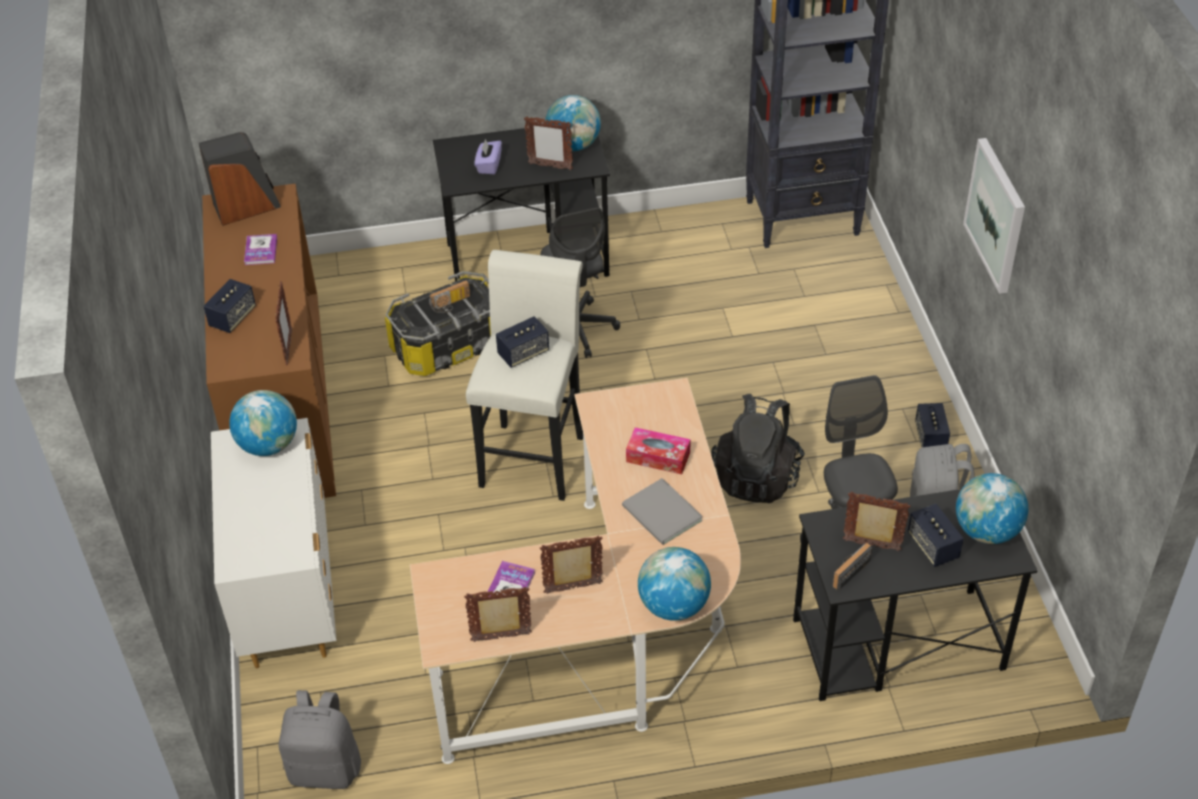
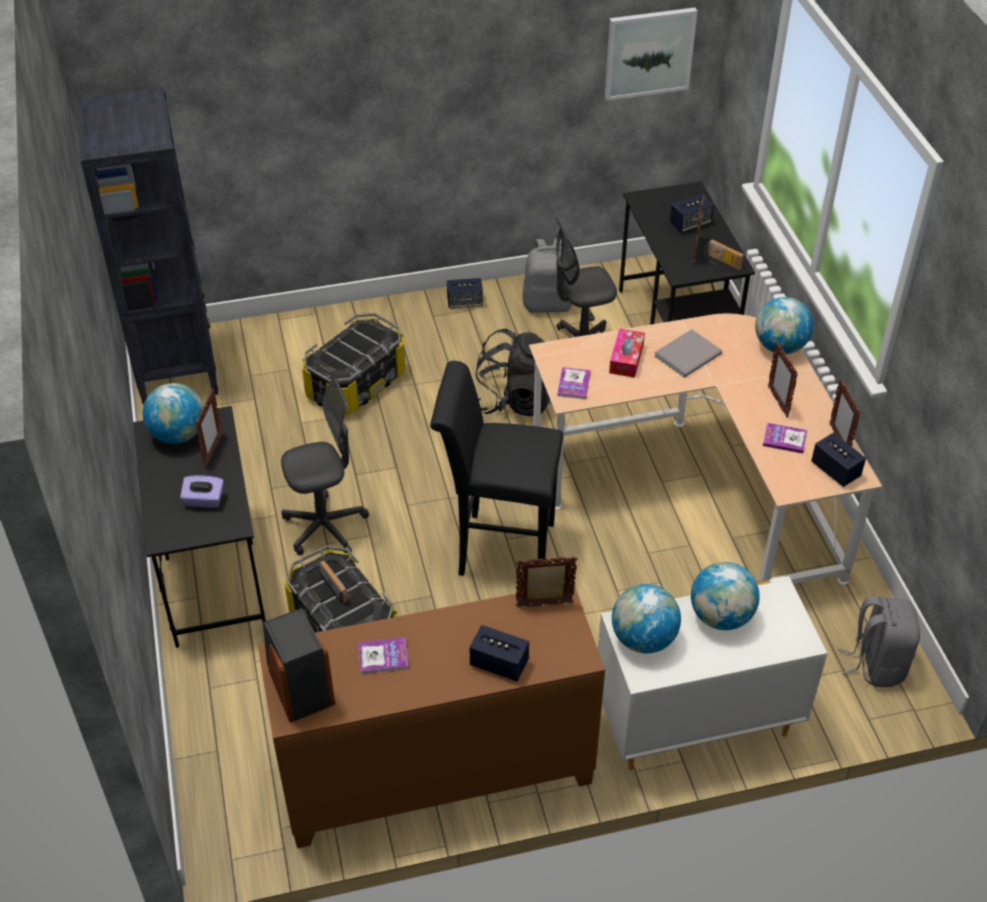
camera: 95 degrees left, 0 degrees up
white stool [466,250,583,501] -> black stool [430,361,563,576]
speaker [496,316,549,368] -> speaker moved to [811,433,866,487]
globe [956,473,1028,544] -> globe moved to [691,562,760,630]
picture [963,138,1025,294] -> picture moved to [605,8,697,100]
none -> storage box [302,313,405,415]
none -> book [557,367,591,399]

